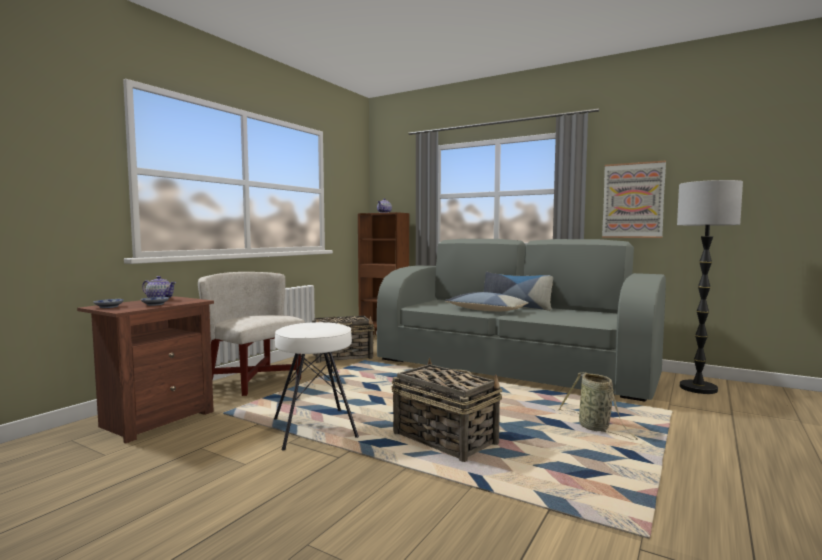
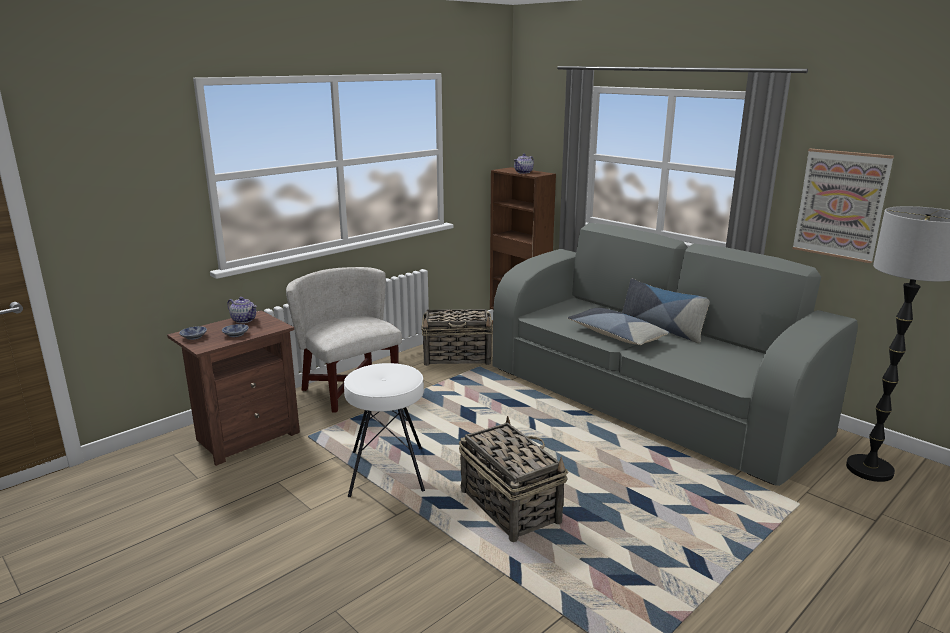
camera: 15 degrees right, 15 degrees up
basket [558,372,638,440] -> none

